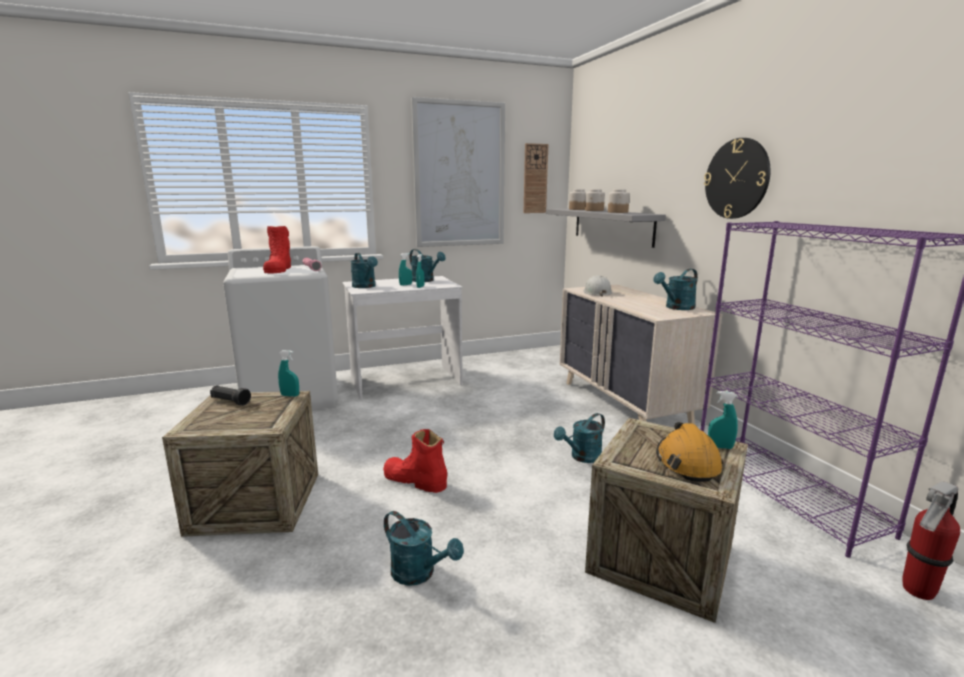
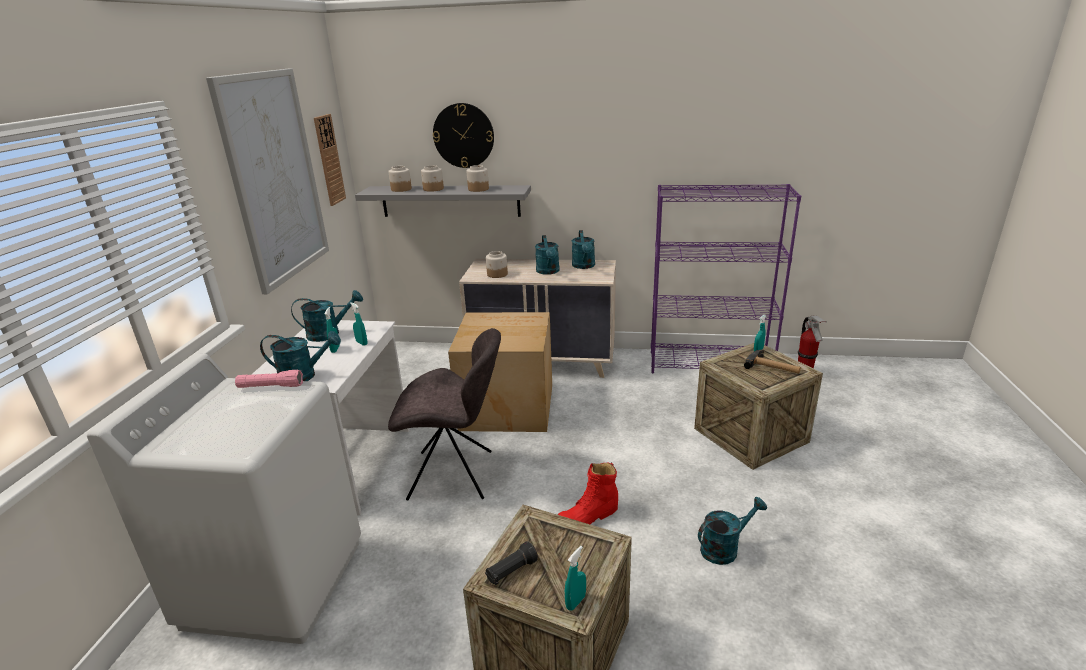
camera: 60 degrees left, 10 degrees up
red boot [263,226,291,273] -> none
turquoise spray bottle [278,350,299,397] -> turquoise spray bottle moved to [565,546,586,611]
turquoise watering can [554,413,605,463] -> turquoise watering can moved to [535,235,560,275]
white hard hat [583,275,612,297] -> jar [486,251,508,278]
orange hard hat [656,422,723,482] -> hammer [744,350,801,374]
wall clock [704,138,771,219] -> wall clock moved to [433,103,494,168]
none -> grey chair [388,328,501,501]
none -> cardboard box [448,312,552,432]

